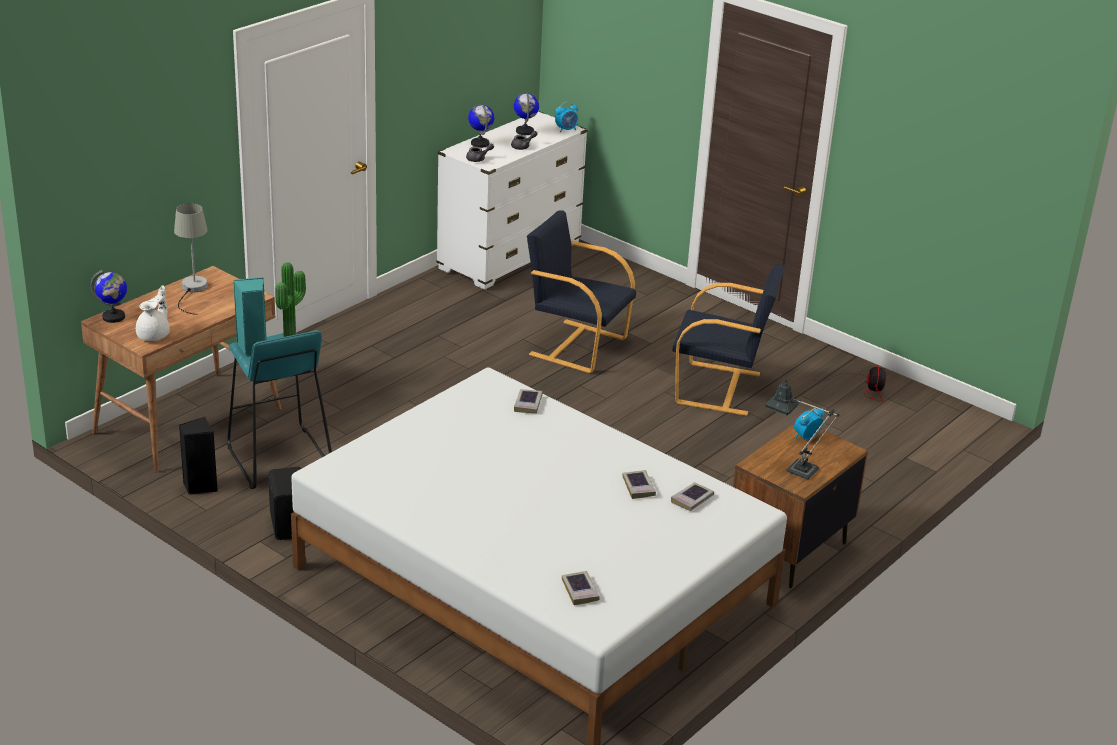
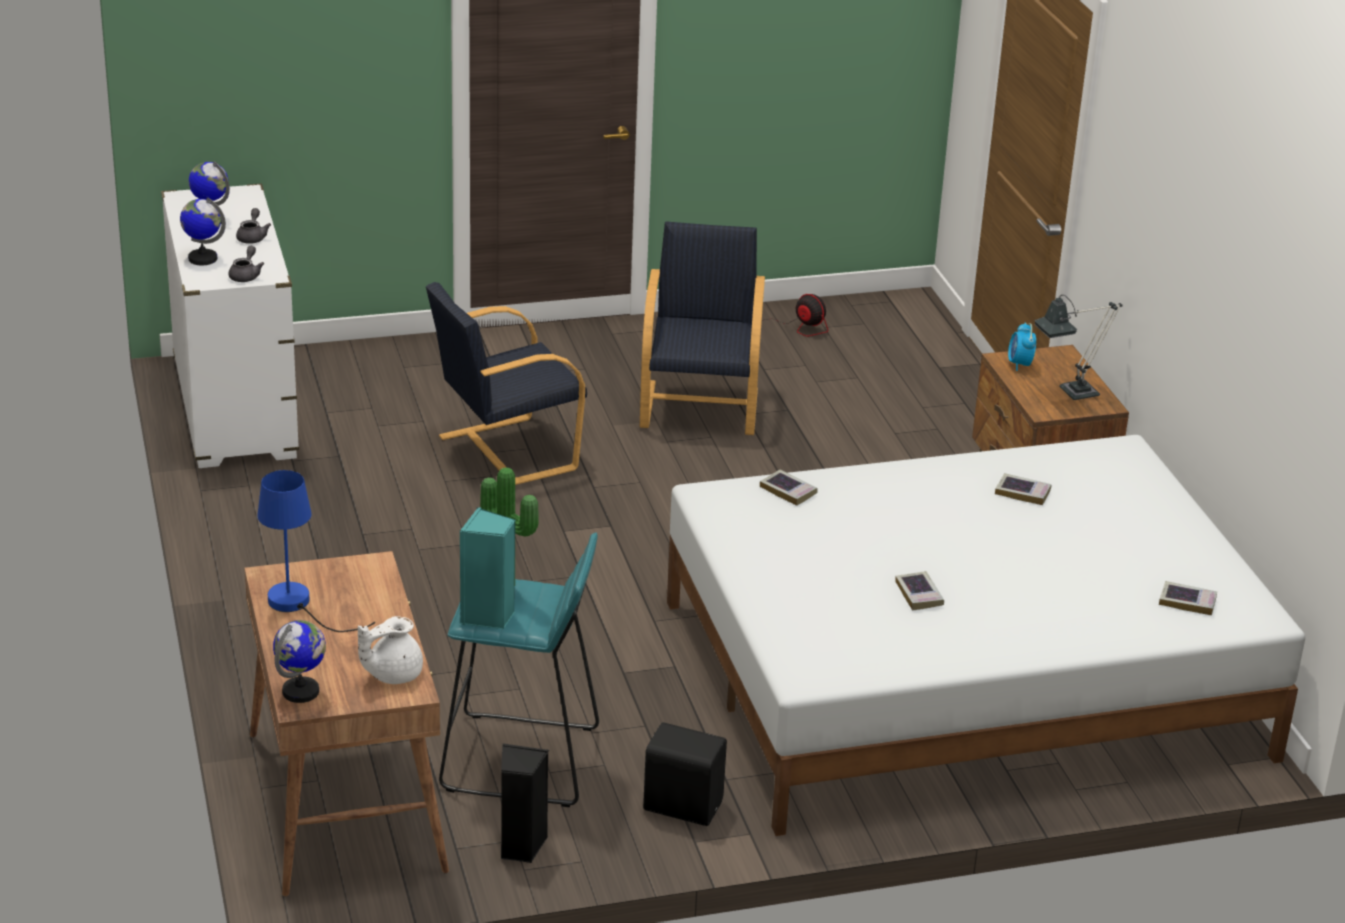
camera: 55 degrees left, 0 degrees up
white teapot [136,285,170,341] -> white teapot turned 90 degrees counterclockwise [358,616,423,684]
grey table lamp [174,203,208,315] -> blue table lamp [257,470,375,632]
alarm clock [555,102,578,133] -> none
book [671,482,714,511] -> book moved to [895,571,944,610]
black armchair [672,264,786,416] -> black armchair turned 45 degrees counterclockwise [640,221,765,435]

